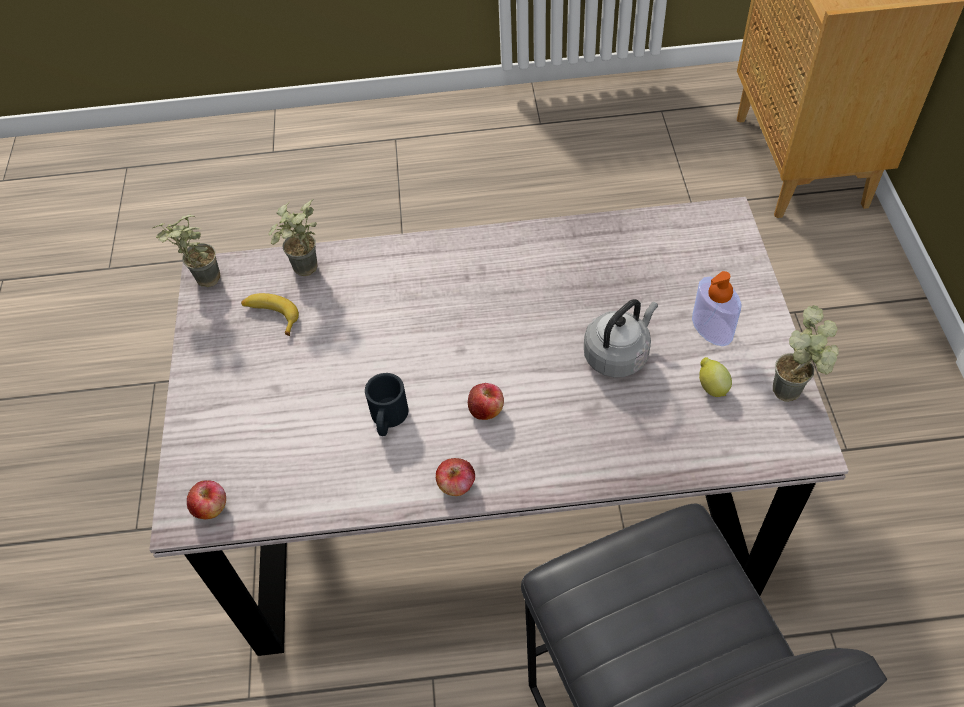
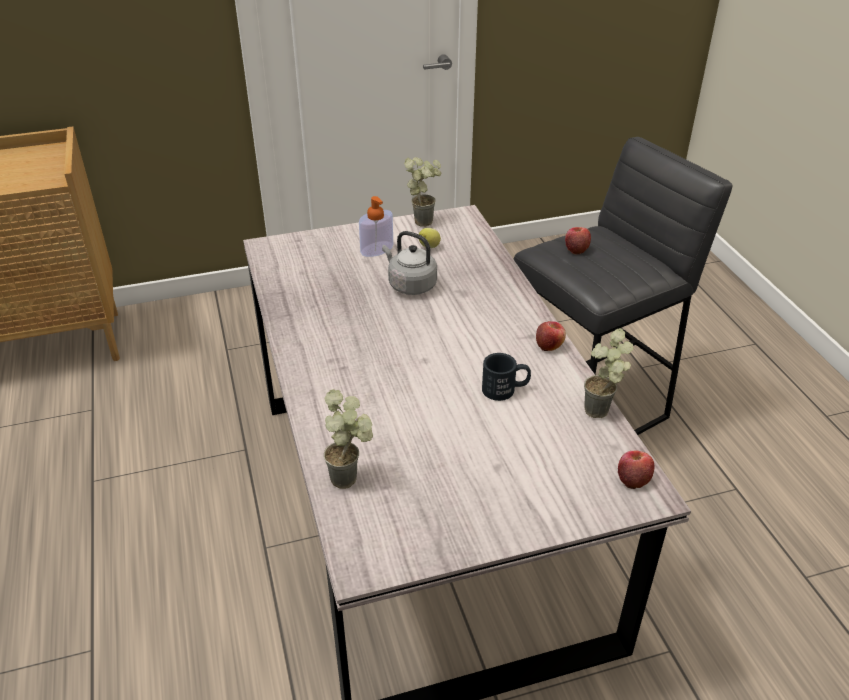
camera: 105 degrees left, 15 degrees down
potted plant [153,214,220,287] -> potted plant moved to [584,328,633,418]
banana [241,293,299,336] -> none
apple [468,383,504,420] -> apple moved to [565,227,591,254]

